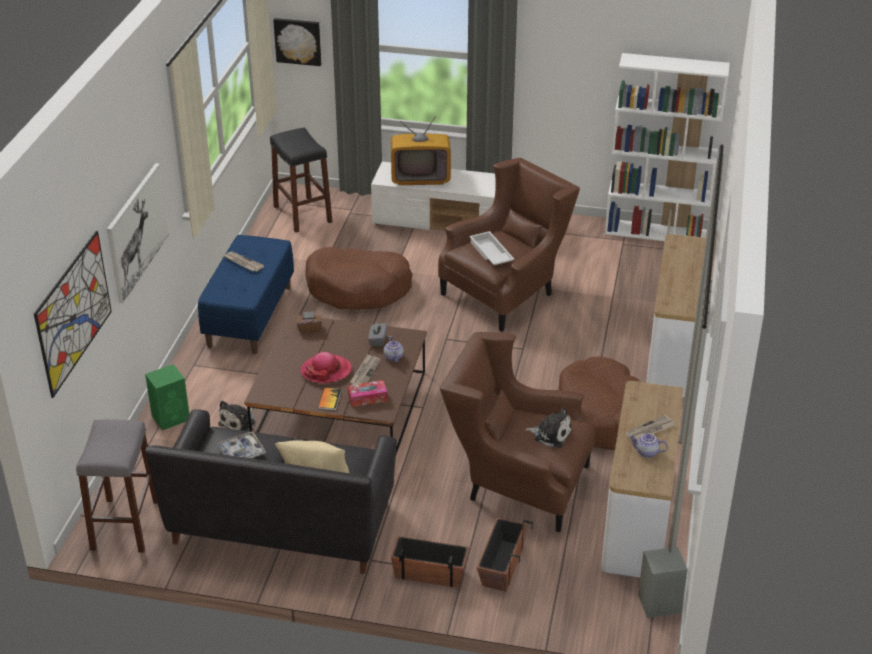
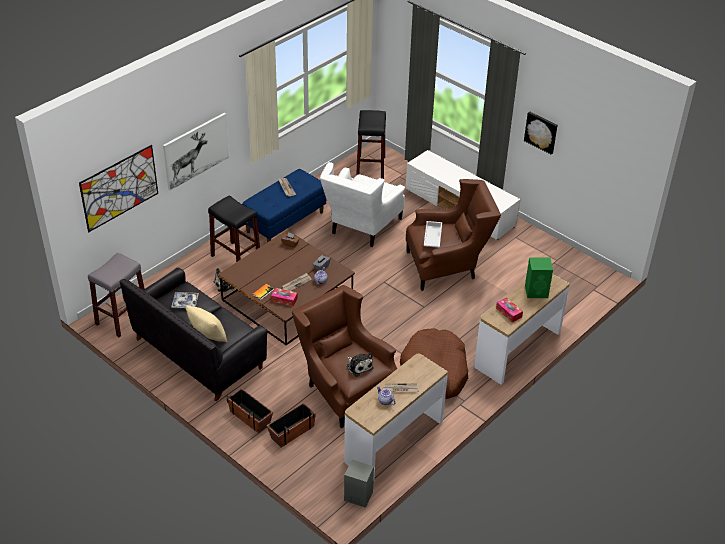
camera: 30 degrees right, 5 degrees up
green speaker [145,364,190,431] -> green speaker moved to [525,258,553,298]
picture [273,18,321,66] -> picture moved to [524,111,558,155]
hat [301,352,352,384] -> none
brown dog bed [305,247,413,310] -> white armchair [320,162,405,247]
television [391,117,451,185] -> none
white bookcase [605,53,730,241] -> none
none -> black stool [208,195,260,262]
none -> tissue box [496,297,523,323]

